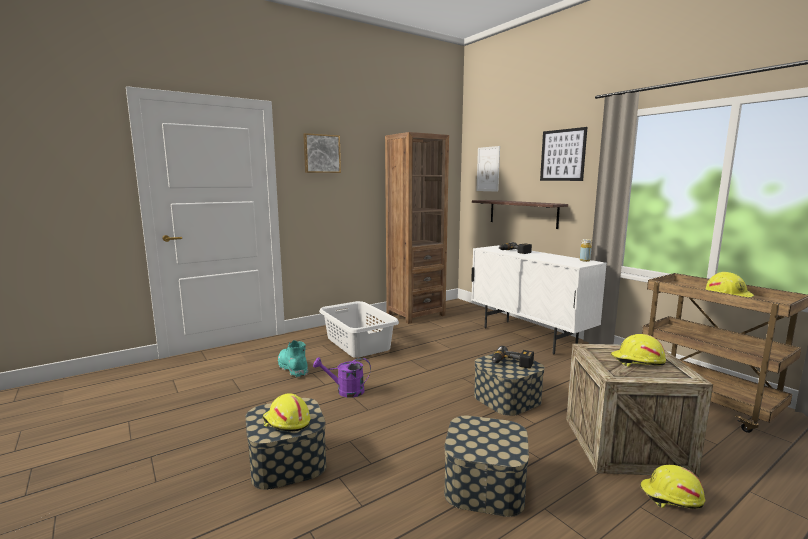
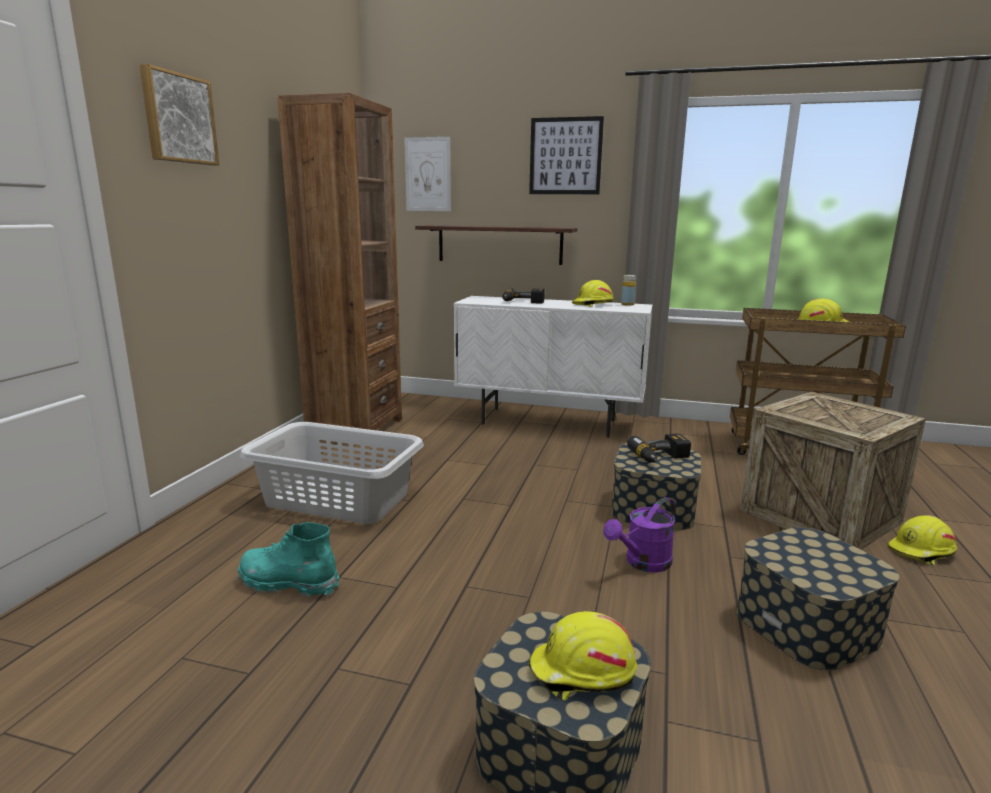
camera: 40 degrees left, 5 degrees up
purple watering can [313,357,371,398] -> purple watering can moved to [604,497,676,572]
yellow hard hat [611,334,666,367] -> yellow hard hat moved to [572,280,614,307]

